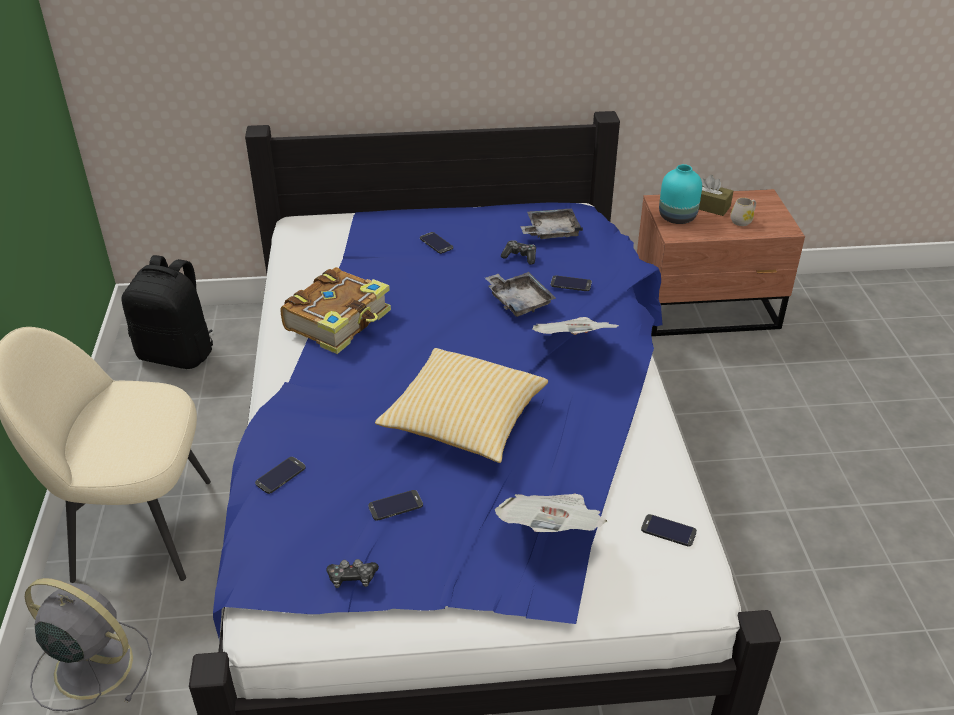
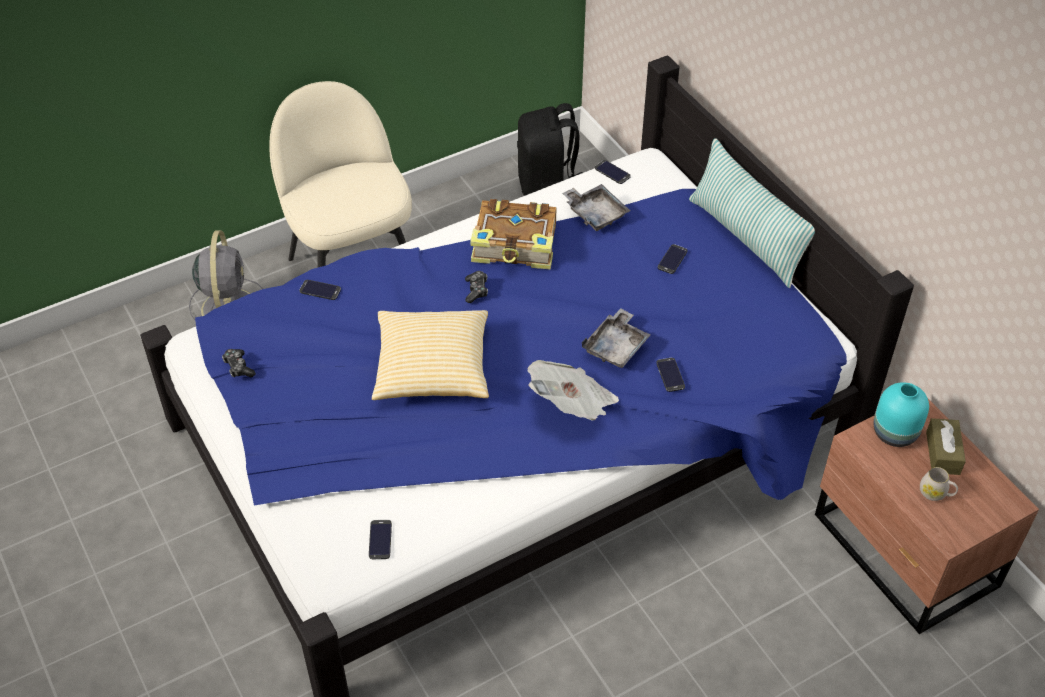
camera: 65 degrees right, 10 degrees up
phone [368,490,423,521] -> phone moved to [595,160,631,184]
newspaper [495,493,608,532] -> none
game controller [501,241,536,265] -> game controller moved to [465,271,488,303]
grey tray [520,208,583,239] -> grey tray moved to [562,184,630,231]
none -> pillow [689,138,815,288]

